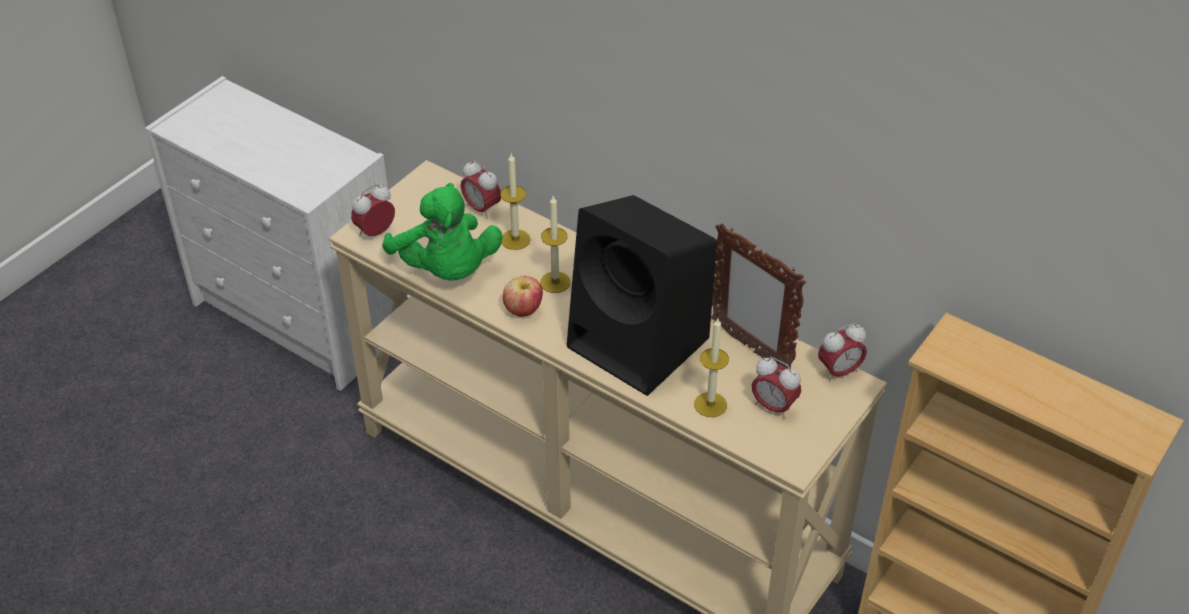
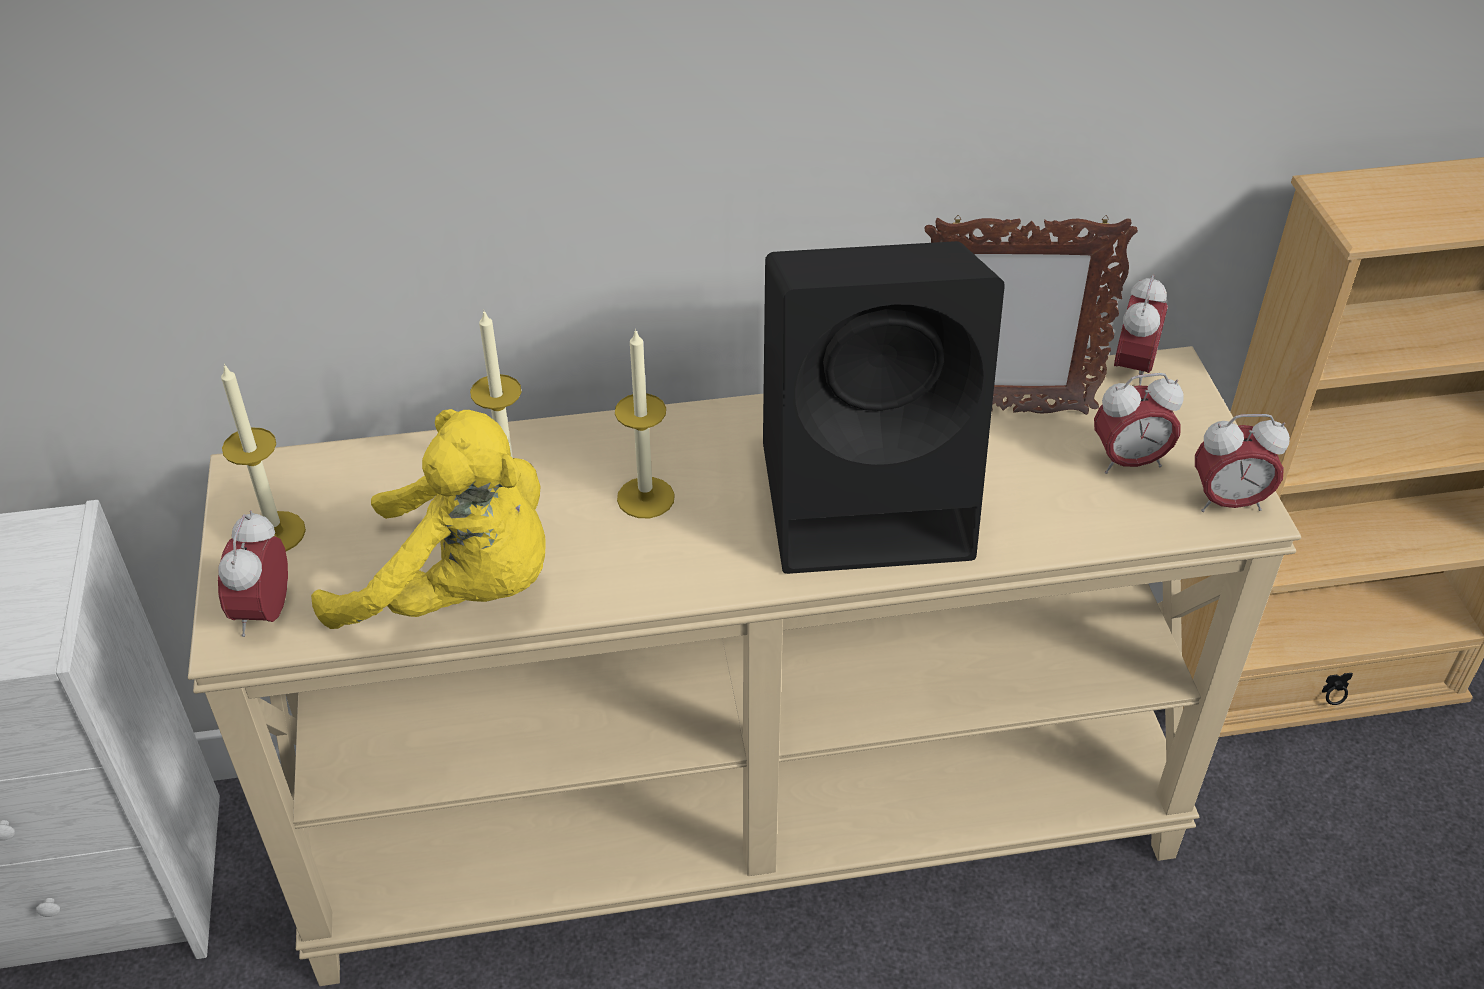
camera: 45 degrees left, 0 degrees up
green plush toy [382,183,503,281] -> yellow plush toy [311,409,546,629]
alarm clock [461,160,501,219] -> alarm clock moved to [1195,414,1290,512]
apple [503,275,543,317] -> none
candle [694,318,729,417] -> candle moved to [221,363,306,551]

